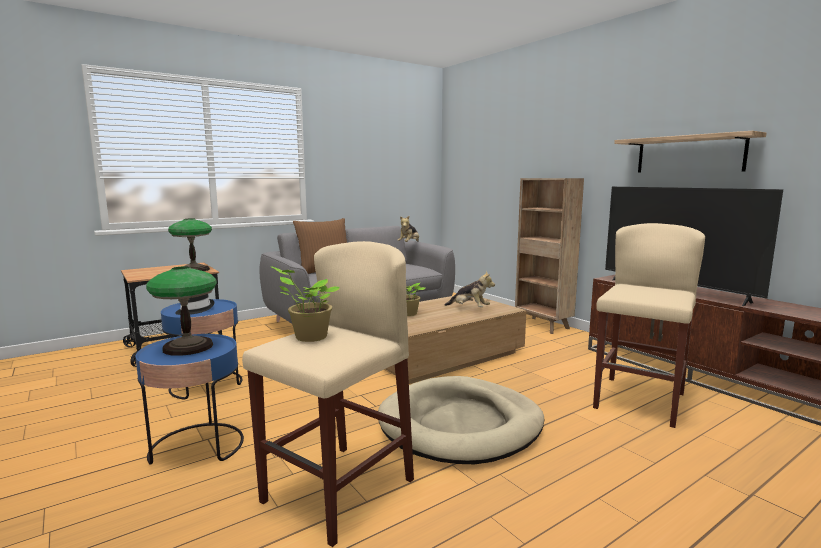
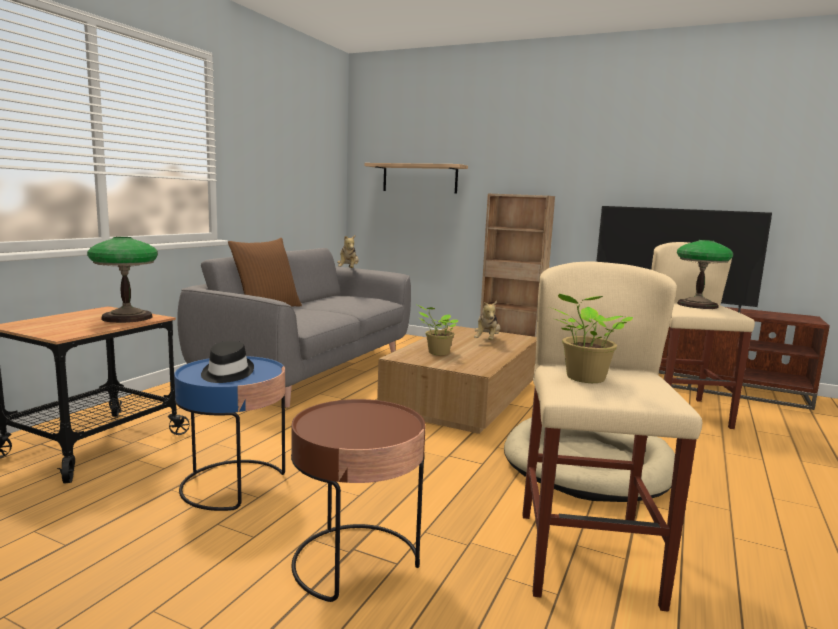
camera: 30 degrees left, 0 degrees up
blue side table [135,334,244,465] -> brown side table [291,399,425,602]
table lamp [146,266,217,356] -> table lamp moved to [677,240,733,309]
plush toy [445,271,495,307] -> plush toy turned 105 degrees clockwise [474,301,500,340]
shelf [614,131,766,172] -> shelf moved to [364,163,468,194]

